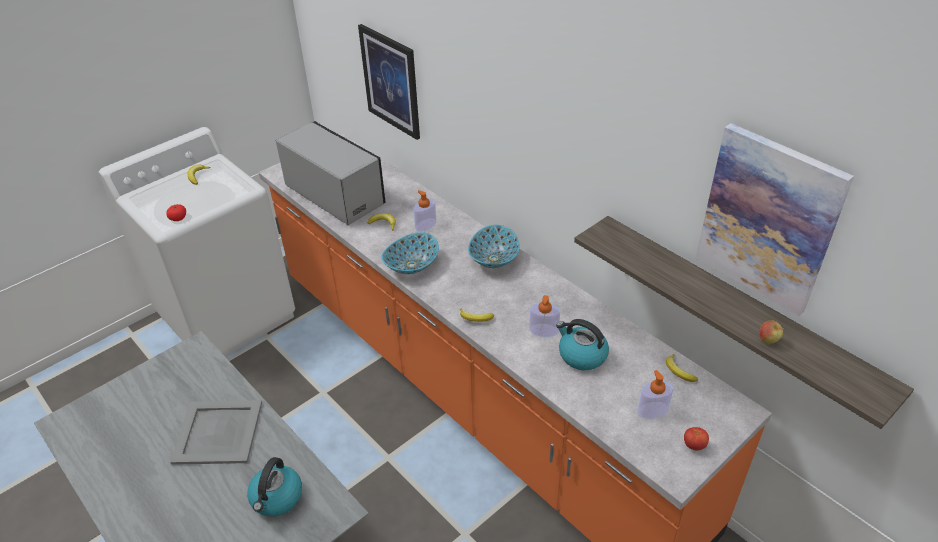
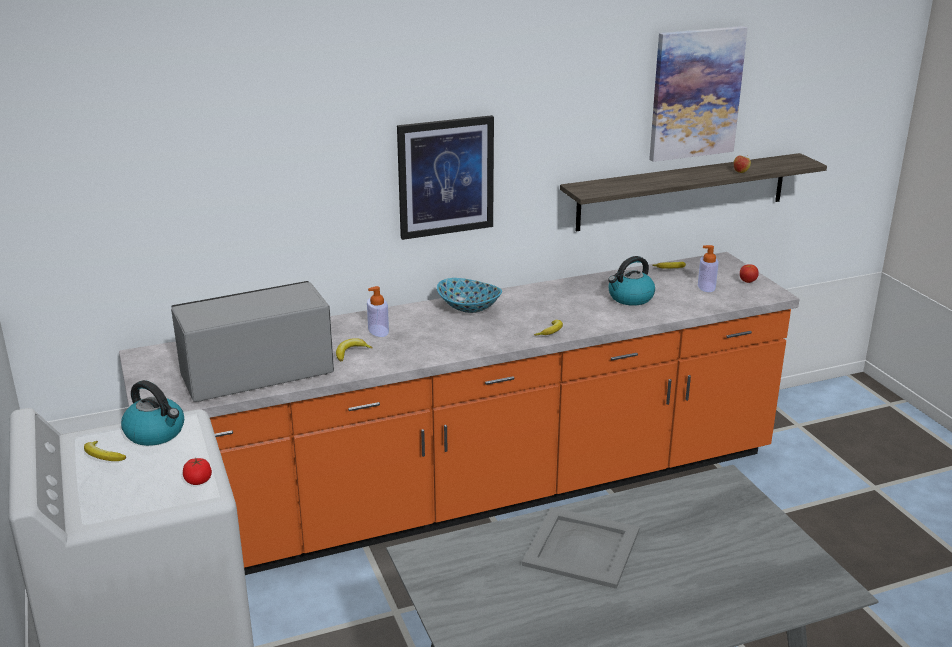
camera: 70 degrees left, 15 degrees down
kettle [247,457,302,517] -> kettle moved to [121,380,184,446]
picture [358,24,420,140] -> picture moved to [397,115,494,240]
bowl [382,232,439,274] -> none
soap dispenser [529,295,560,337] -> none

